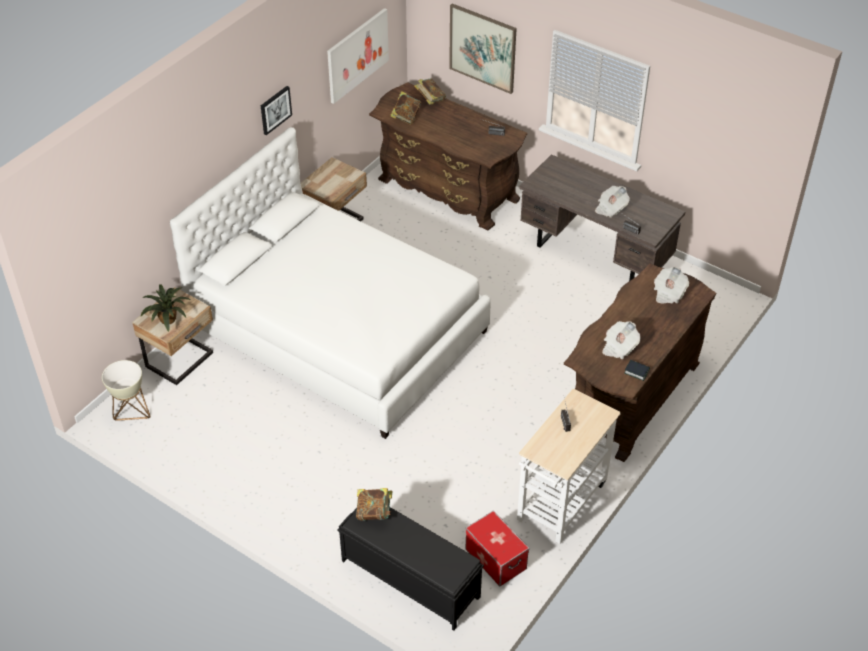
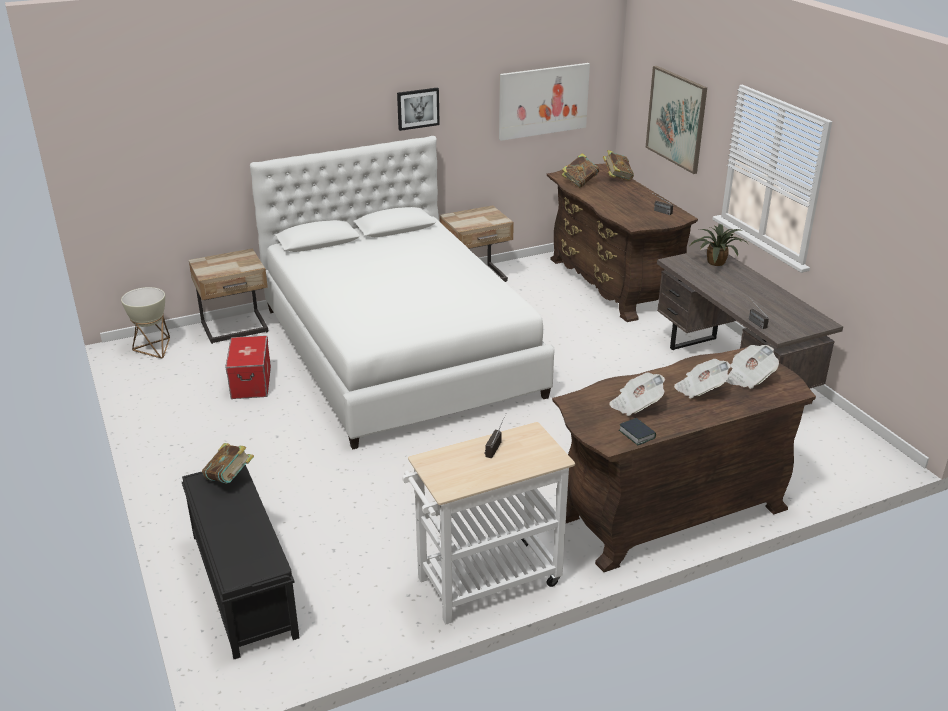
camera: 30 degrees right, 15 degrees down
potted plant [141,284,190,332] -> potted plant moved to [690,224,747,266]
storage box [465,511,529,586] -> storage box moved to [225,335,271,399]
newspaper [595,186,630,218] -> newspaper moved to [674,359,731,398]

